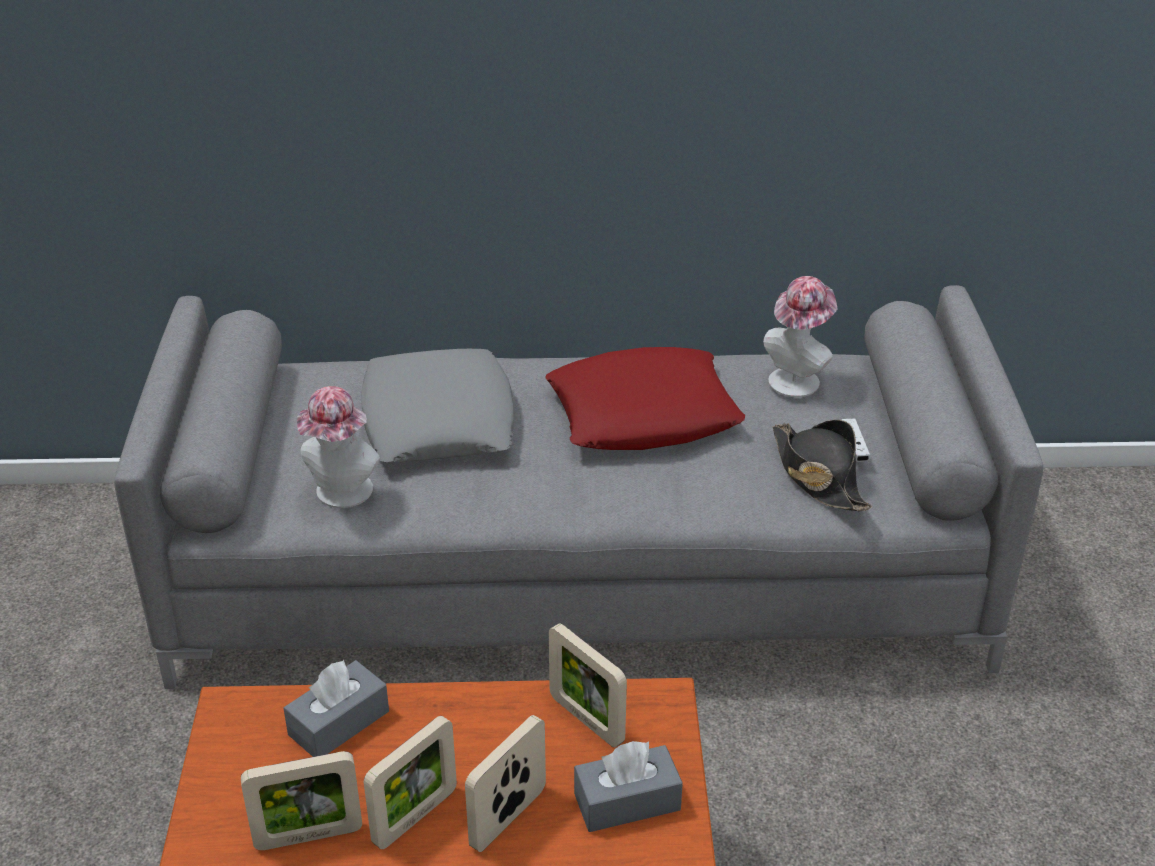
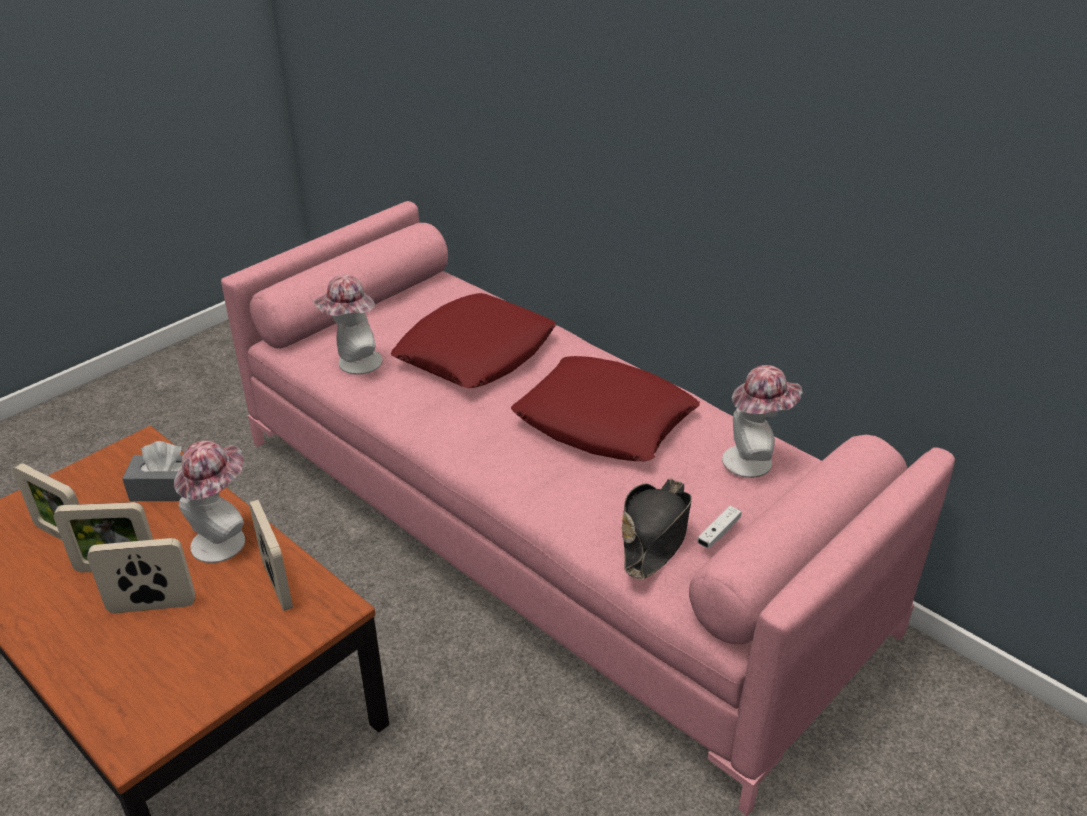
camera: 45 degrees right, 0 degrees up
grey sofa [114,285,1043,689] -> pink sofa [221,201,955,816]
grey pillow [361,349,514,462] -> red pillow [391,293,556,388]
picture frame [549,623,627,747] -> picture frame turned 150 degrees clockwise [249,500,293,611]
grey tissue box [574,741,683,832] -> none
none -> hat [174,440,245,563]

